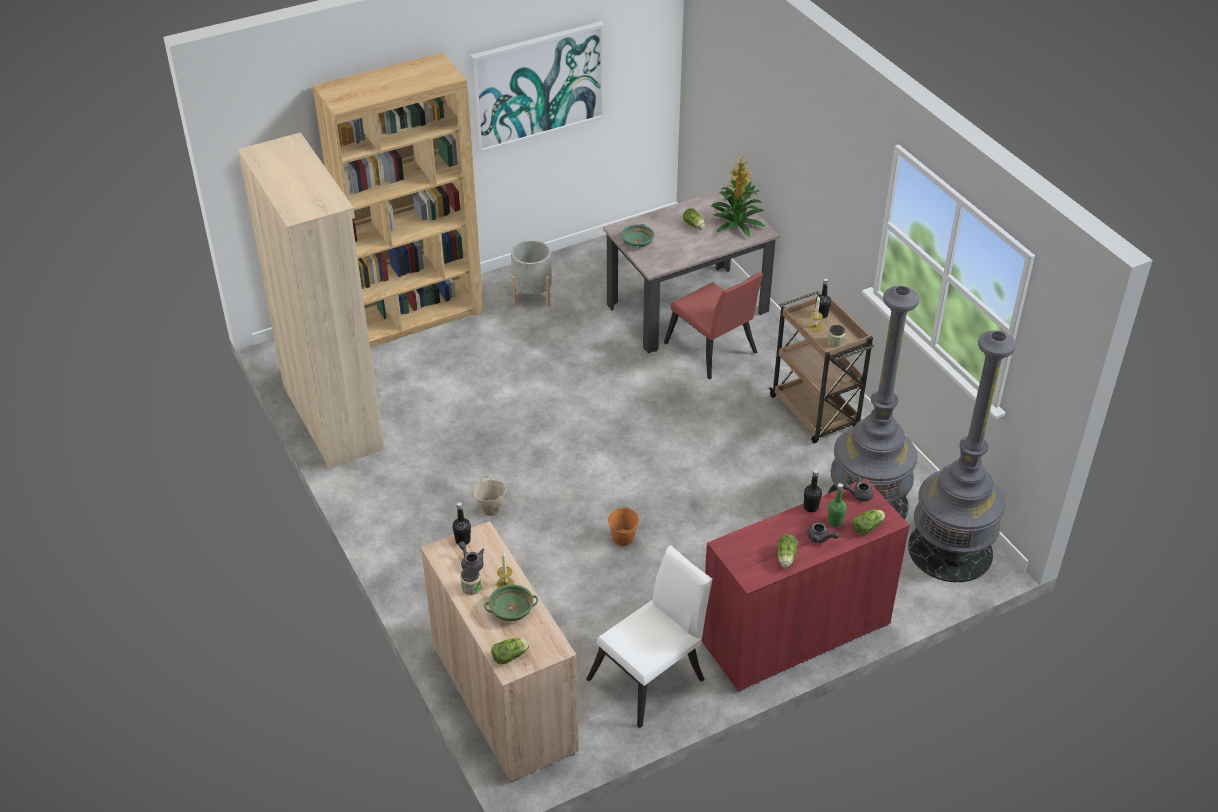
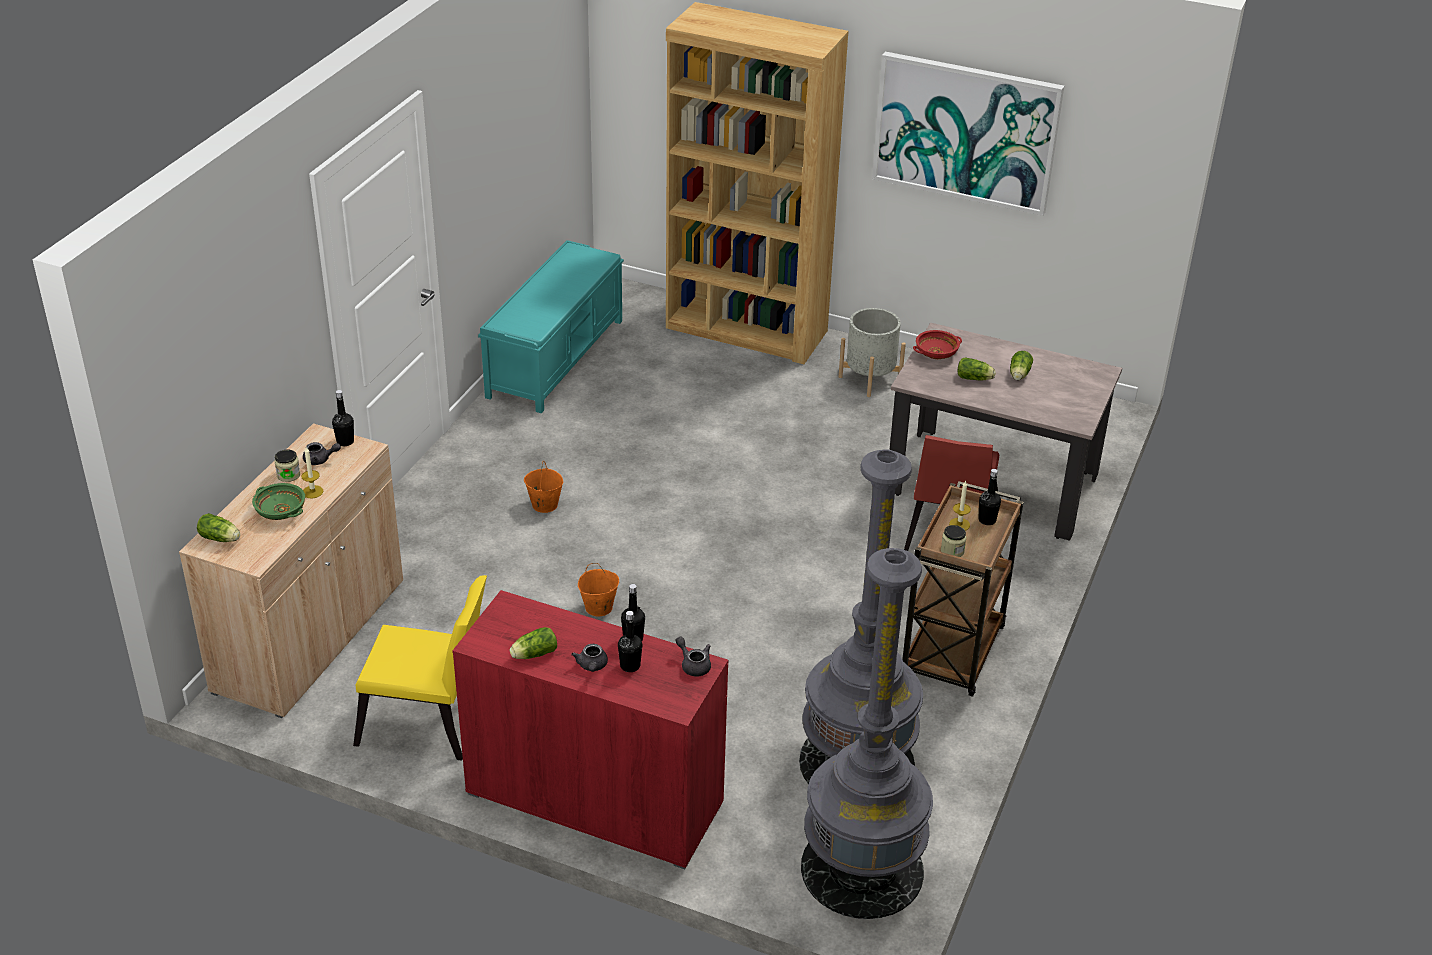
camera: 50 degrees right, 5 degrees down
beige bookcase [238,133,384,469] -> turquoise bench [478,240,624,413]
grey teapot [459,541,484,571] -> grey teapot turned 75 degrees clockwise [303,442,341,465]
beige bucket [474,476,507,516] -> orange bucket [524,462,563,513]
white chair [586,545,712,728] -> yellow chair [353,575,487,761]
green bowl [621,224,655,248] -> red bowl [913,330,962,359]
potted plant [711,155,765,237] -> none
green bottle [828,483,847,527] -> black bottle [618,611,642,672]
lettuce [852,510,885,534] -> lettuce moved to [957,357,996,380]

